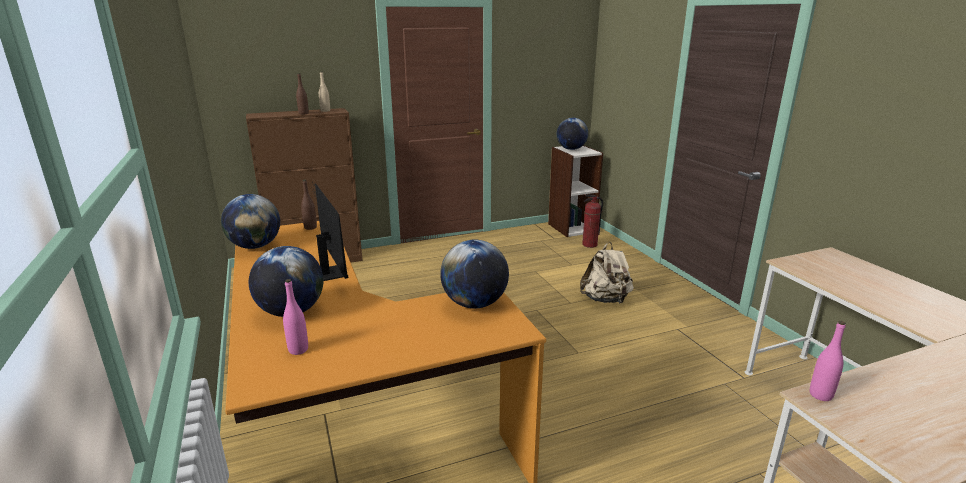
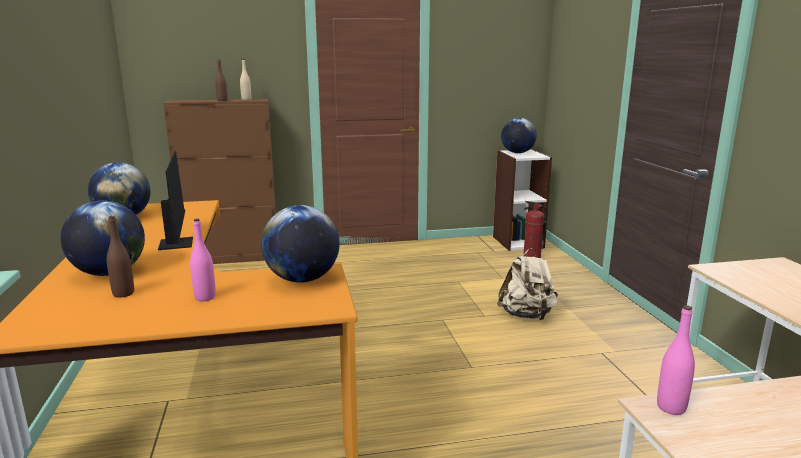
camera: 10 degrees right, 5 degrees down
pink bottle [283,279,308,355] -> pink bottle moved to [190,219,216,301]
brown bottle [301,180,317,230] -> brown bottle moved to [107,216,134,298]

